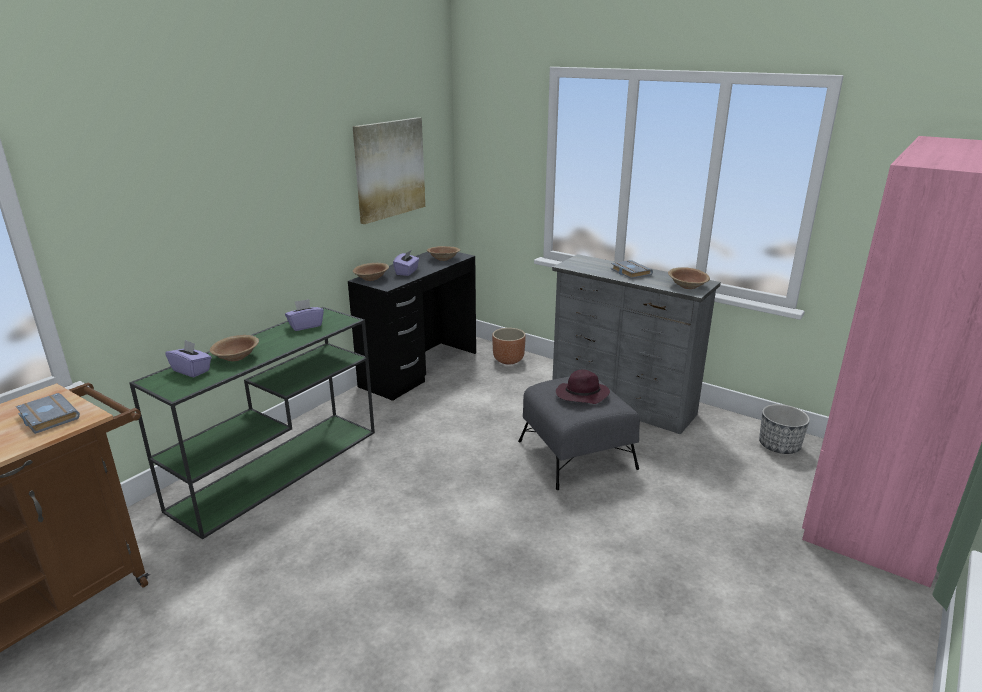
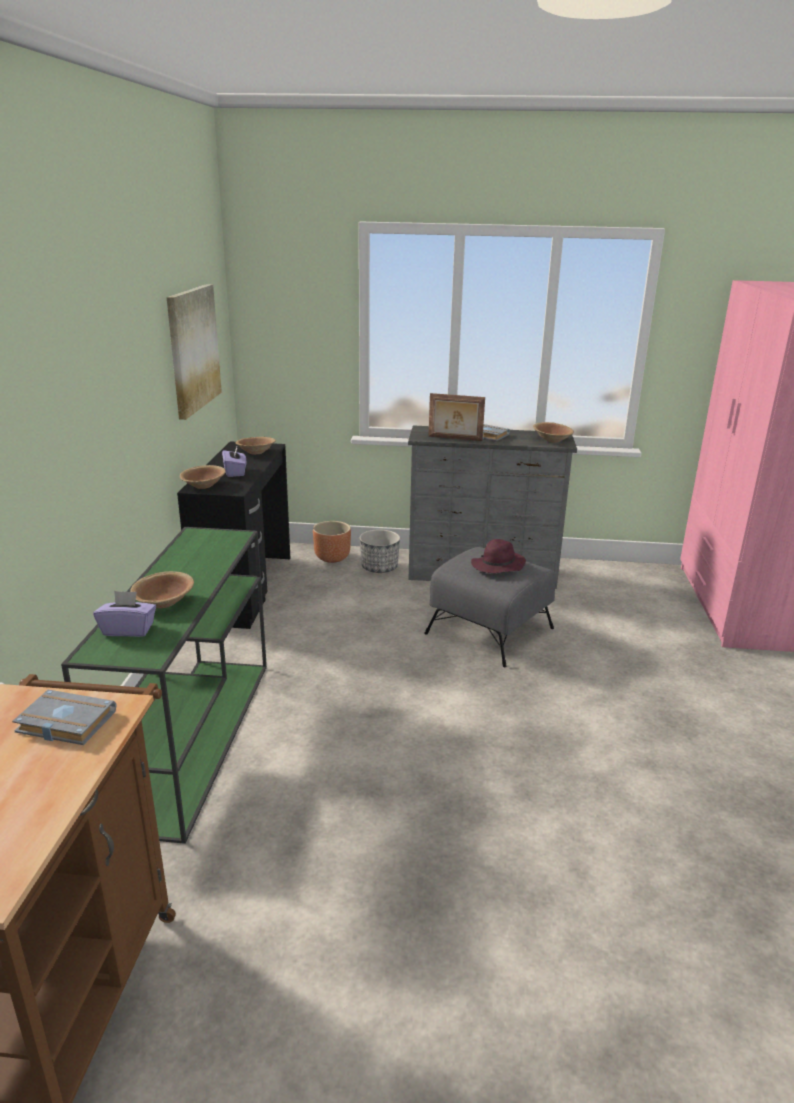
camera: 30 degrees left, 0 degrees up
purple tissue box [285,299,324,331] -> none
planter [759,404,810,454] -> planter moved to [360,530,400,573]
none -> picture frame [428,393,485,441]

